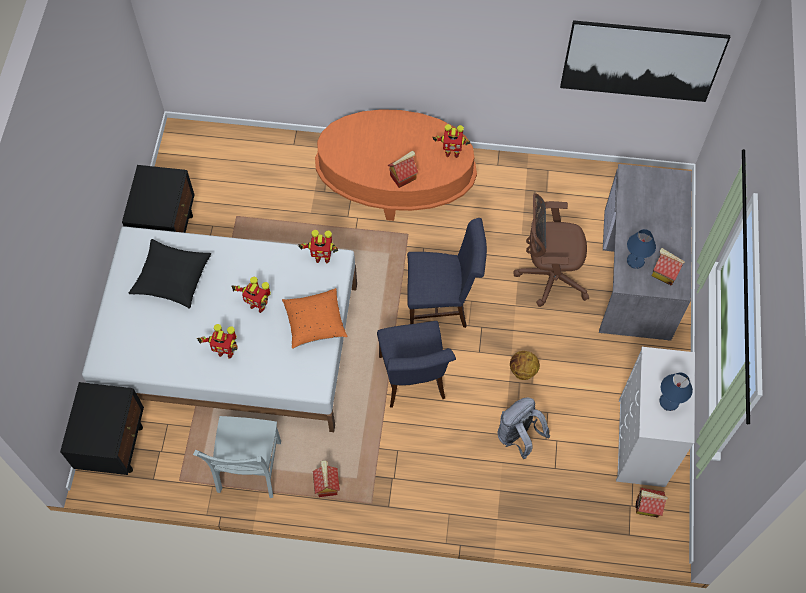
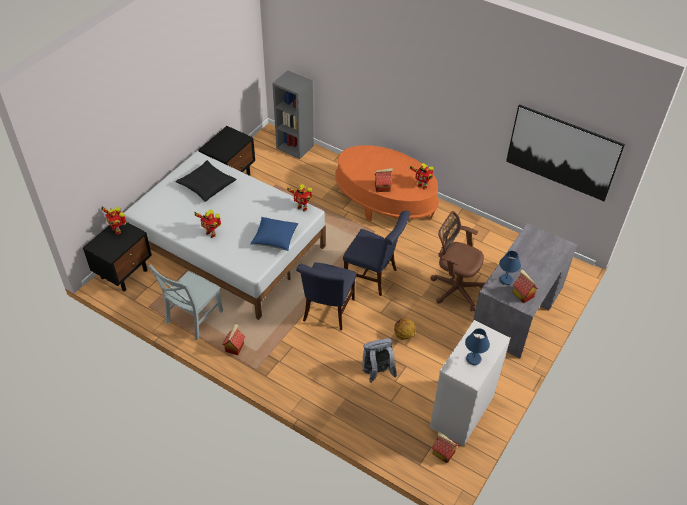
camera: 25 degrees right, 15 degrees down
toy robot [231,277,271,313] -> toy robot moved to [101,206,126,235]
orange pillow [282,288,347,349] -> blue pillow [250,217,298,251]
none -> grey bookcase [272,70,314,159]

